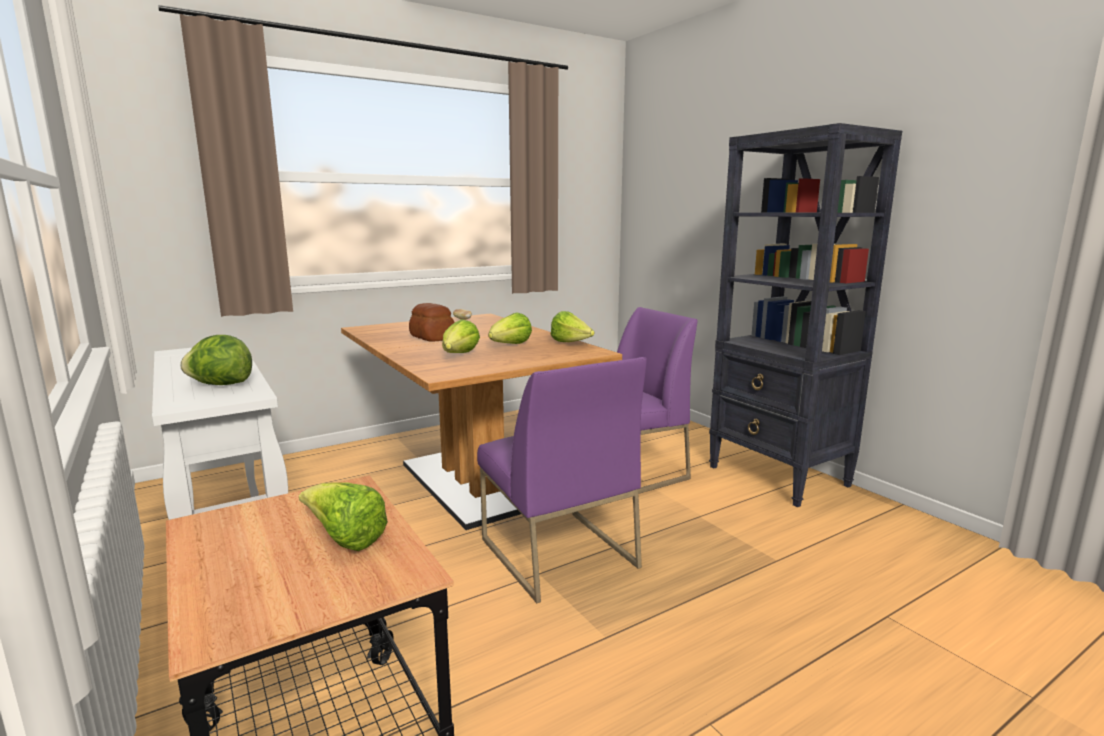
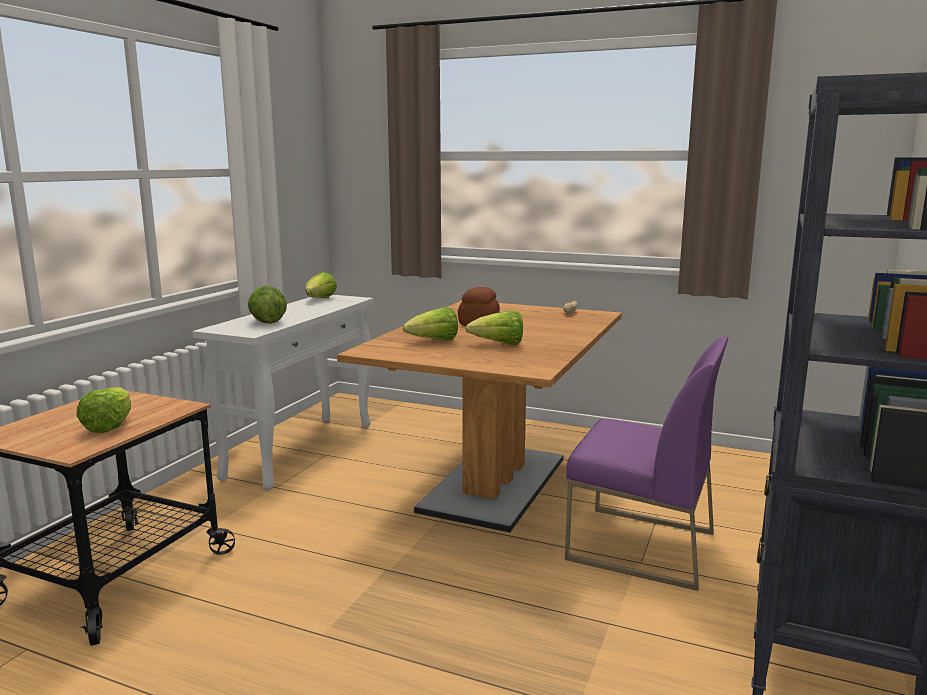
camera: 55 degrees right, 0 degrees up
purple chair [477,357,647,603] -> none
lettuce [551,311,595,342] -> lettuce moved to [306,272,337,298]

